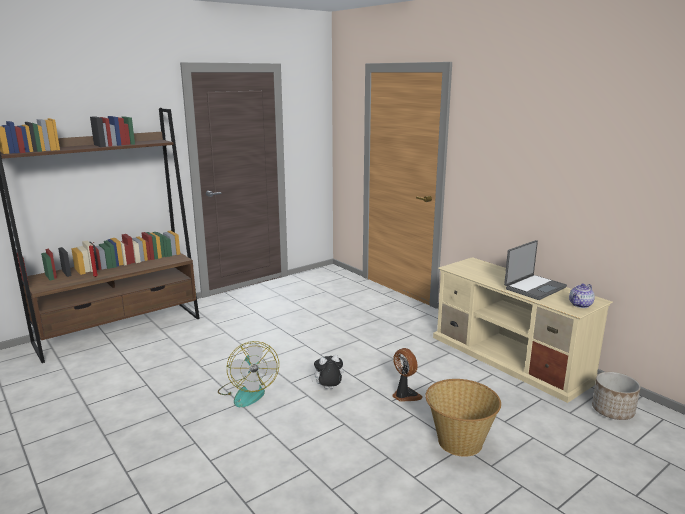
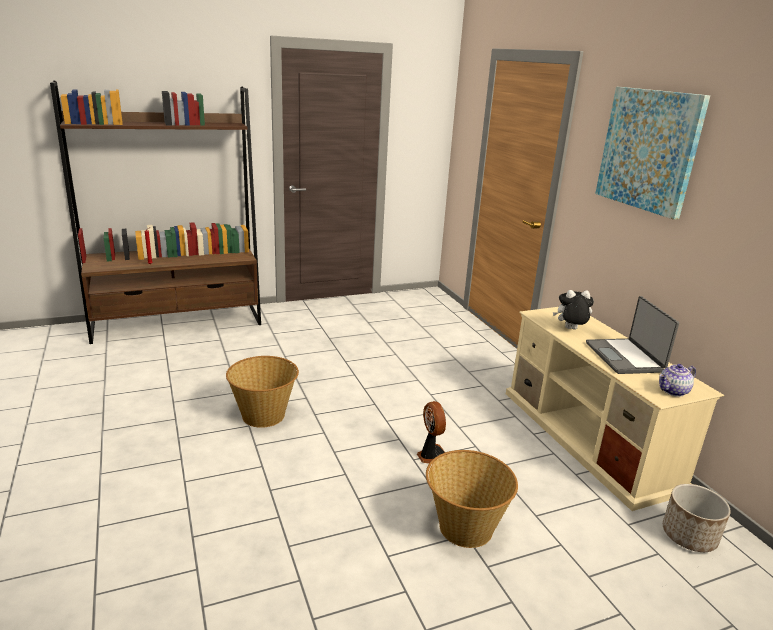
camera: 15 degrees right, 5 degrees up
fan [218,341,279,407] -> basket [226,356,299,428]
plush toy [311,355,344,389] -> plush toy moved to [553,290,594,330]
laptop [504,240,567,300] -> laptop turned 105 degrees clockwise [586,296,679,374]
none -> picture [595,87,710,220]

